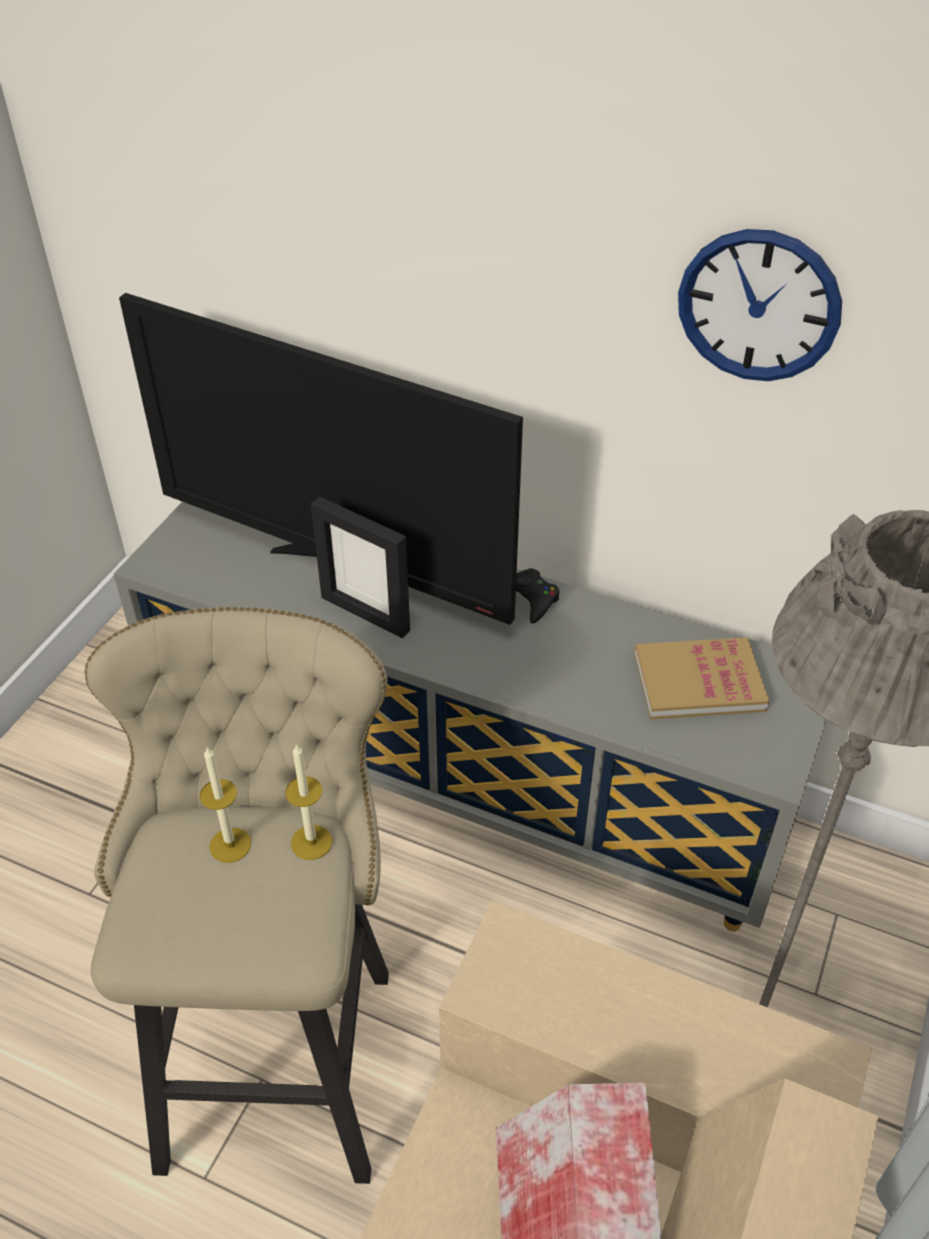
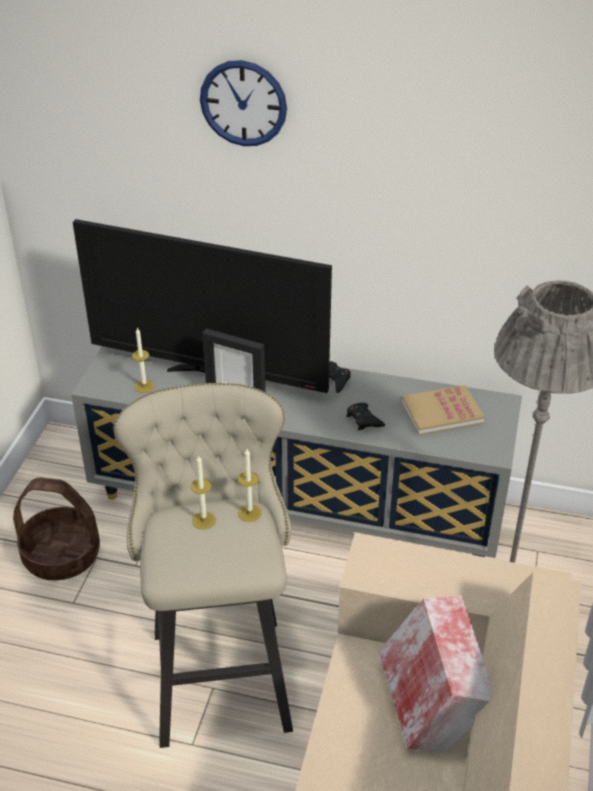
camera: 10 degrees left, 5 degrees down
wall clock [678,229,842,381] -> wall clock moved to [200,60,287,146]
none -> basket [13,477,100,581]
none -> candle [132,327,154,393]
none -> black game controller [347,403,385,430]

